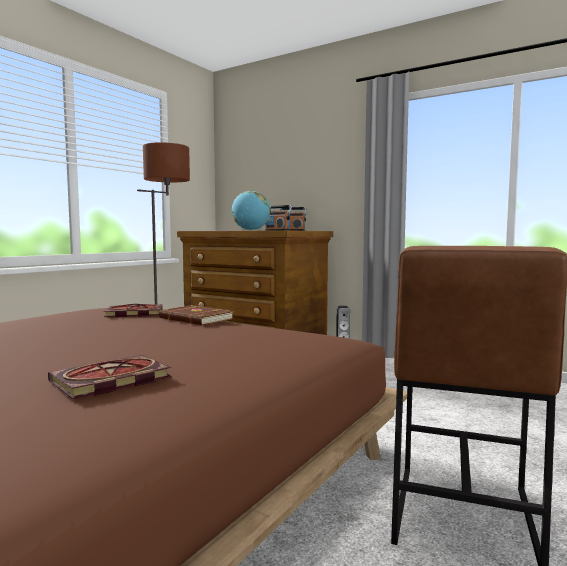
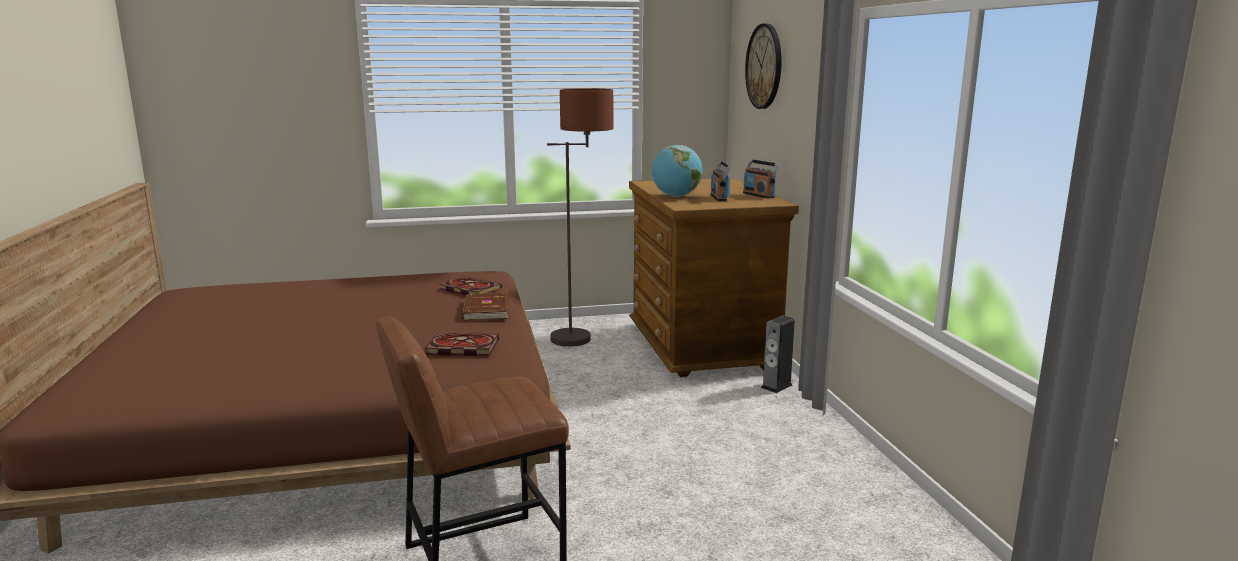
camera: 45 degrees right, 10 degrees up
book [48,355,171,399] -> book moved to [425,333,499,356]
none -> wall clock [745,23,782,109]

